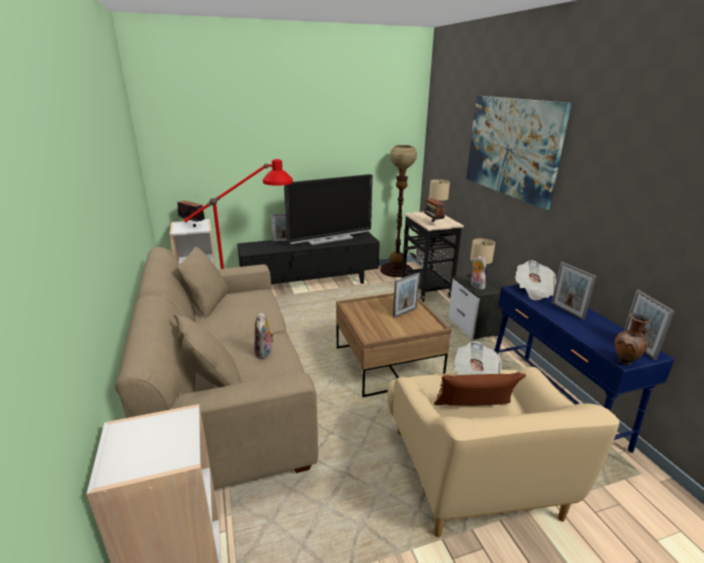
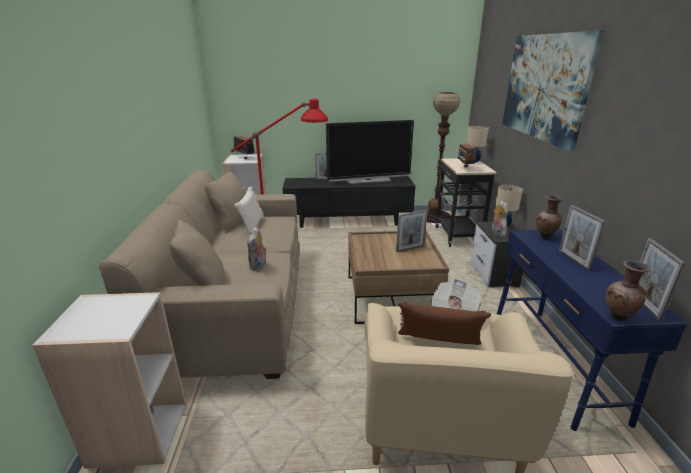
camera: 15 degrees right, 0 degrees up
newspaper [515,260,556,300] -> brown vase [536,195,563,239]
none -> white pillow [234,187,264,234]

